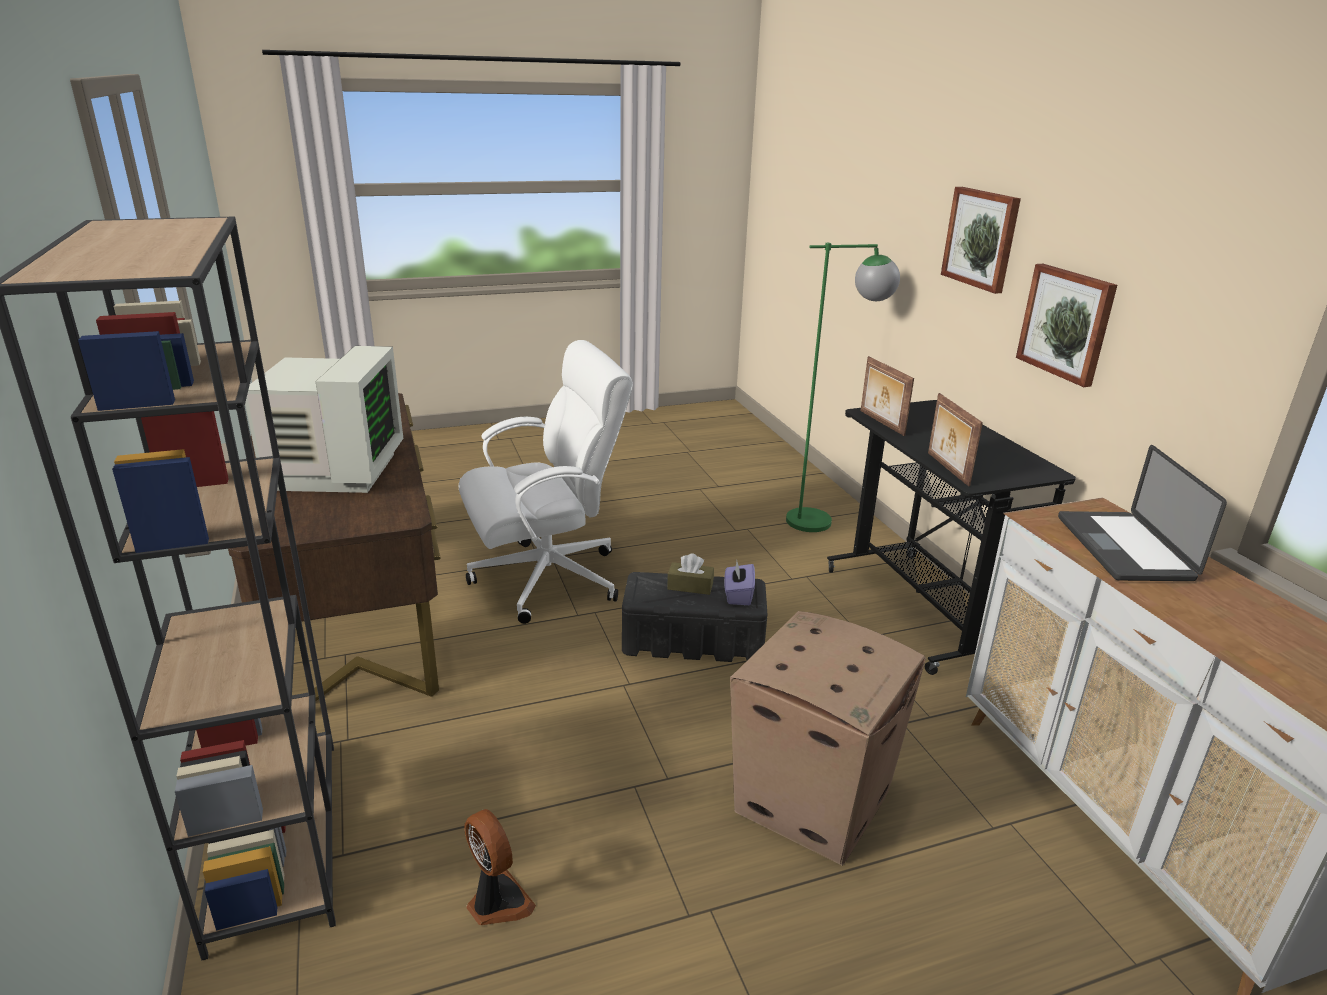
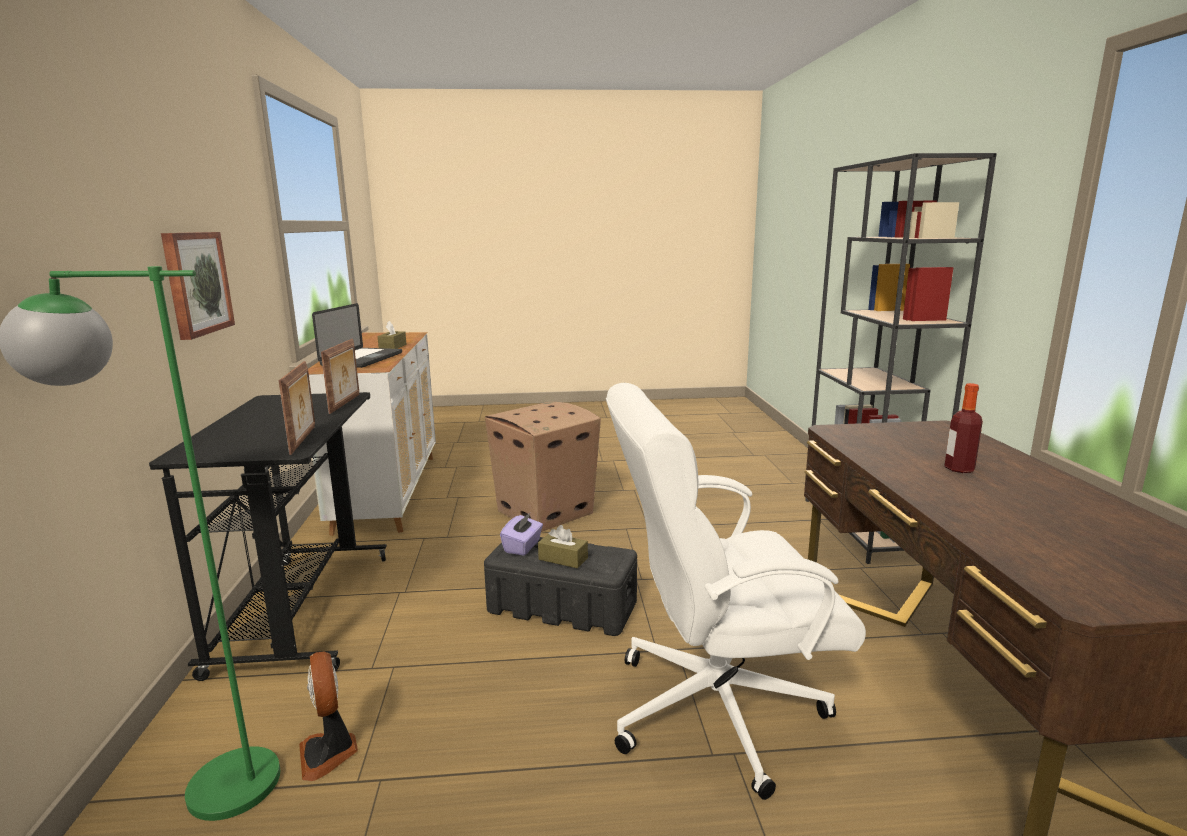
camera: 165 degrees left, 10 degrees down
monitor [245,346,403,493] -> bottle [944,383,983,473]
fan [464,809,536,925] -> fan moved to [299,652,358,781]
picture [941,187,1021,294] -> none
none -> brown tissue box [378,321,406,349]

